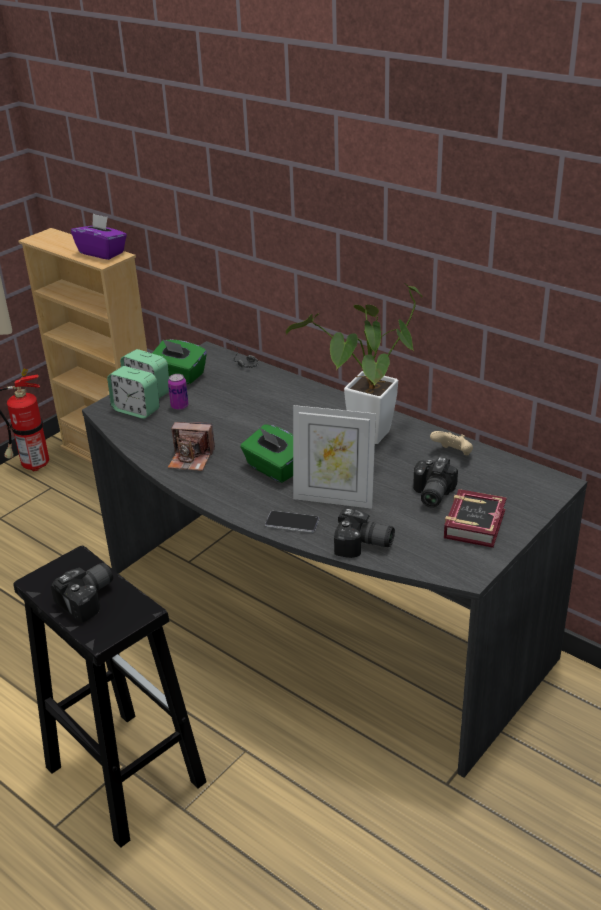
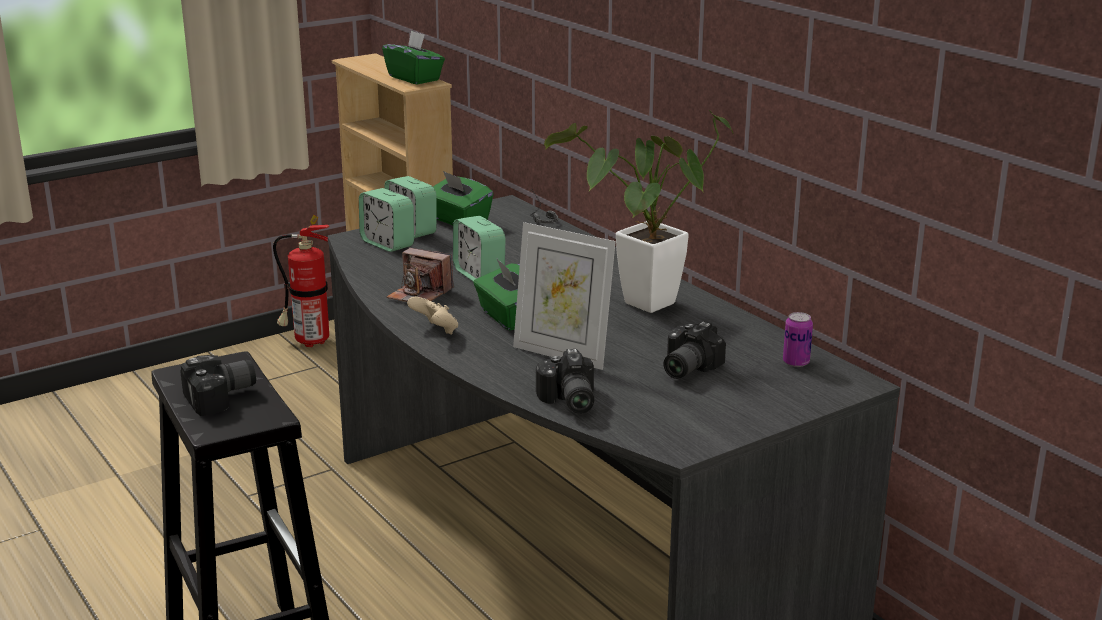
camera: 15 degrees right, 10 degrees down
purple tissue box [71,213,127,260] -> green tissue box [382,30,445,85]
can [168,374,189,410] -> can moved to [783,312,813,367]
phone [265,511,319,533] -> none
camera [334,509,395,558] -> camera turned 45 degrees clockwise [536,349,594,414]
beige game controller [430,431,473,455] -> beige game controller moved to [407,297,458,335]
book [444,489,507,548] -> none
none -> alarm clock [453,216,505,282]

